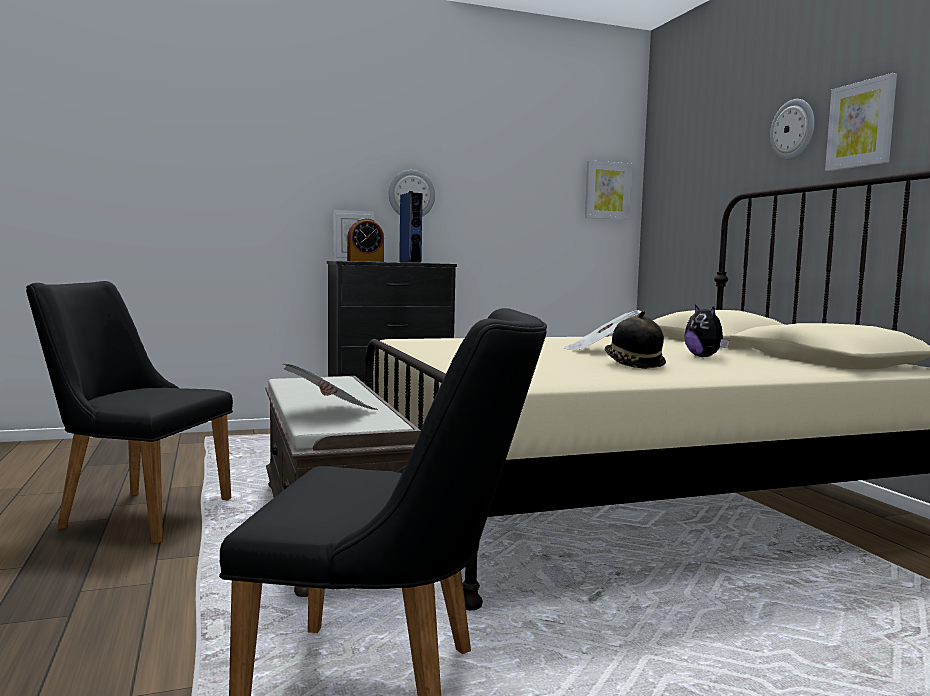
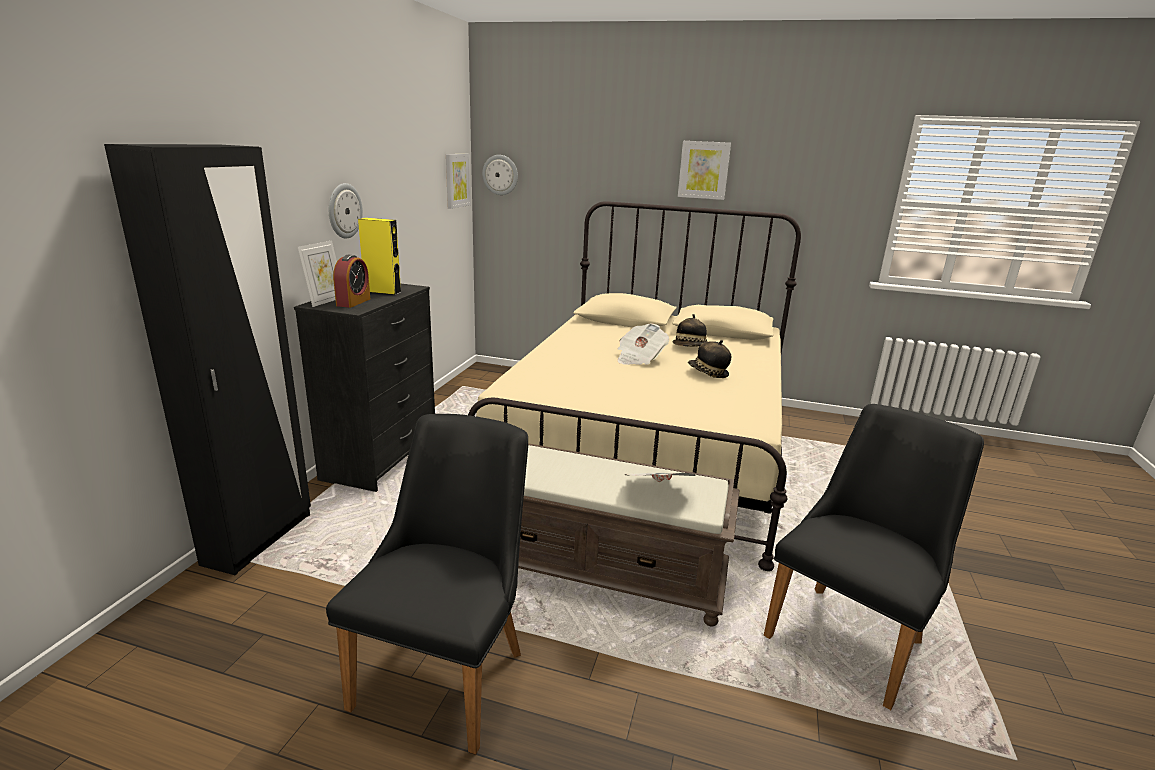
camera: 55 degrees left, 15 degrees up
black chair [26,281,233,544] -> black chair turned 150 degrees clockwise [326,414,528,755]
blue speaker [399,192,422,263] -> yellow speaker [358,218,401,295]
plush toy [684,305,729,357] -> hat [673,314,708,347]
wall clock [770,99,815,160] -> wall clock moved to [482,155,518,195]
none -> black wardrobe [104,144,311,575]

